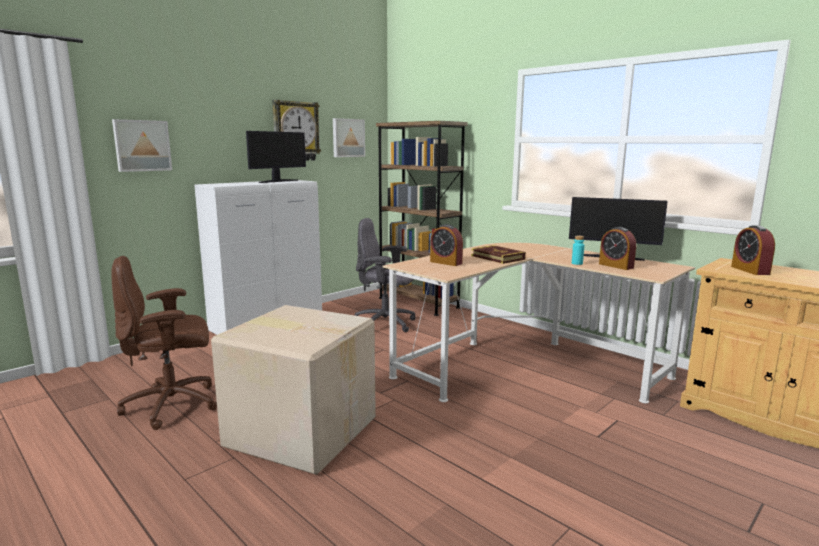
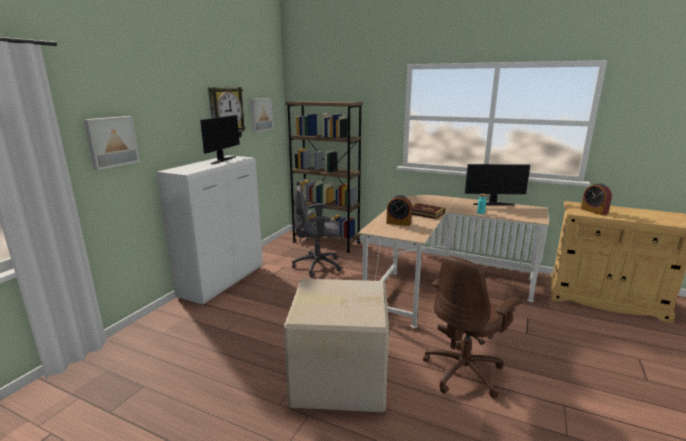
camera: 20 degrees left, 5 degrees up
brown office chair [112,256,217,430] -> brown office chair moved to [423,256,521,399]
alarm clock [599,227,636,270] -> none

